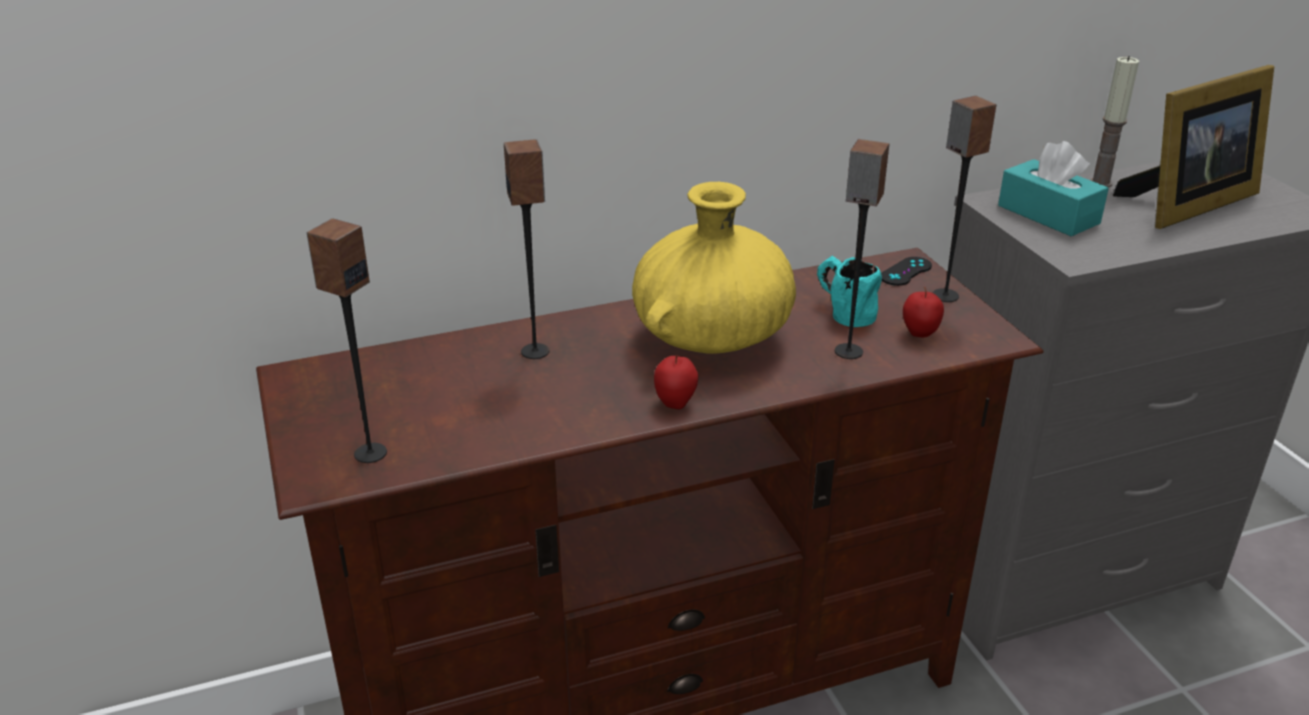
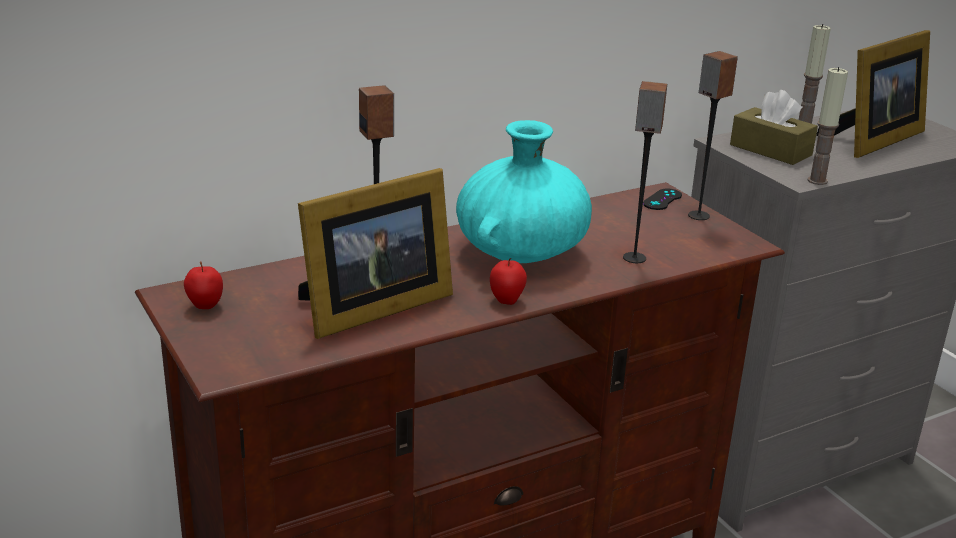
camera: 10 degrees left, 5 degrees down
speaker [306,218,387,463] -> none
yellow vase [632,182,796,354] -> turquoise vase [456,120,592,263]
turquoise mug [817,256,882,327] -> none
apple [903,287,944,337] -> apple moved to [184,261,223,309]
turquoise tissue box [998,141,1109,236] -> brown tissue box [730,90,818,165]
none -> picture frame [298,168,453,339]
none -> candle [808,67,848,185]

